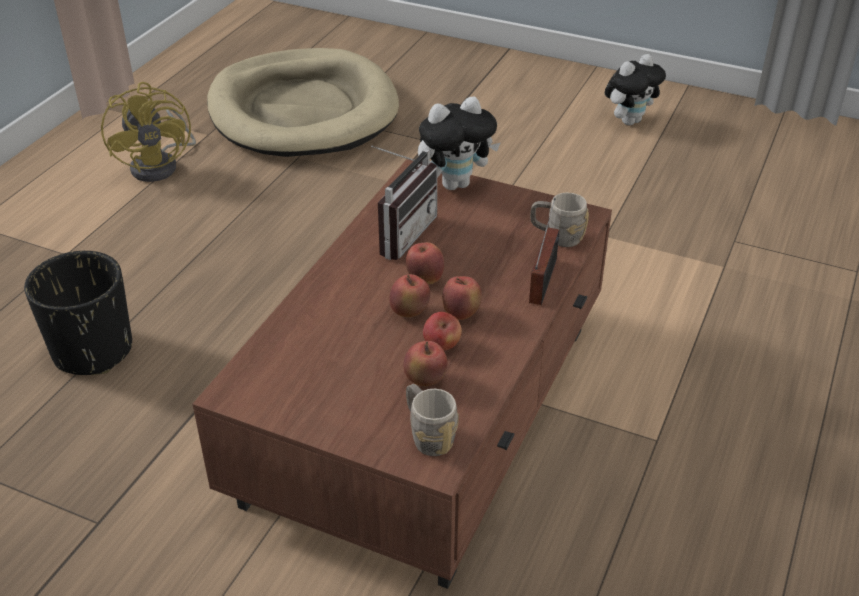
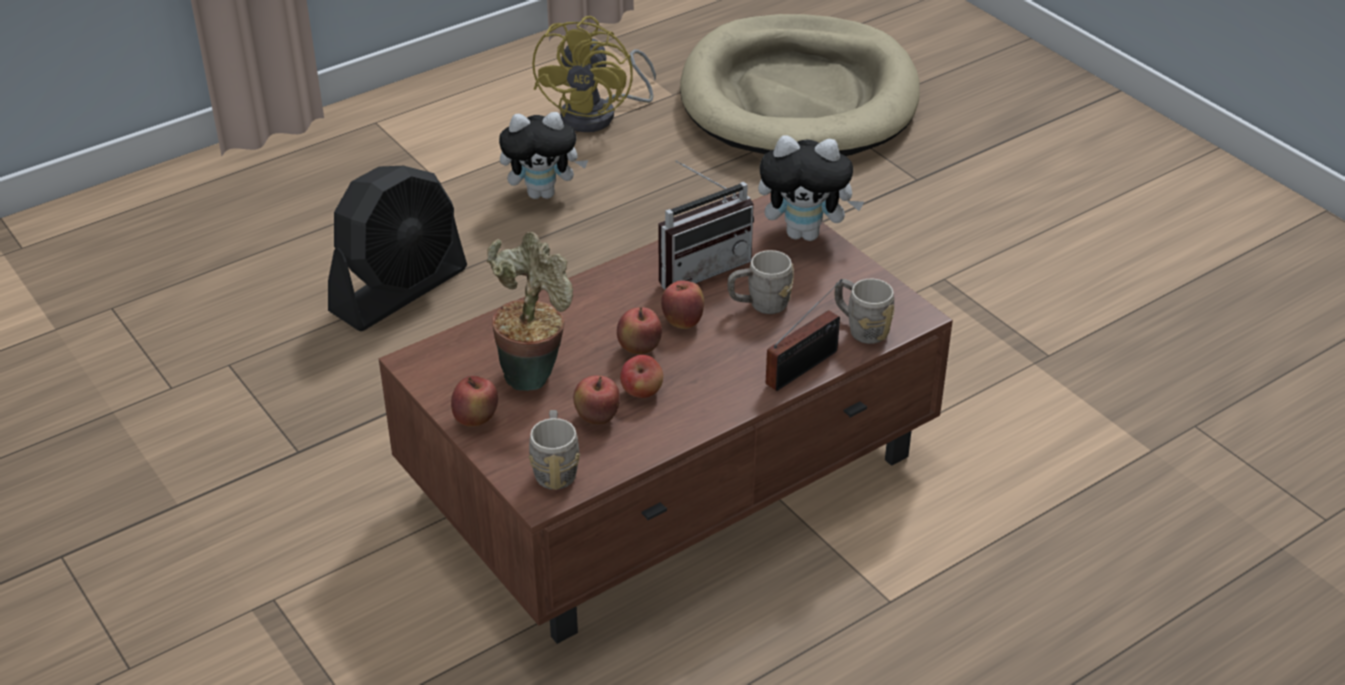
camera: 30 degrees right, 0 degrees up
black planter [24,251,132,375] -> black fan [328,166,467,331]
apple [442,276,482,320] -> apple moved to [451,376,498,426]
plush toy [605,54,666,125] -> plush toy moved to [499,112,588,199]
none -> potted plant [487,232,573,391]
none -> grey mug [728,250,794,314]

